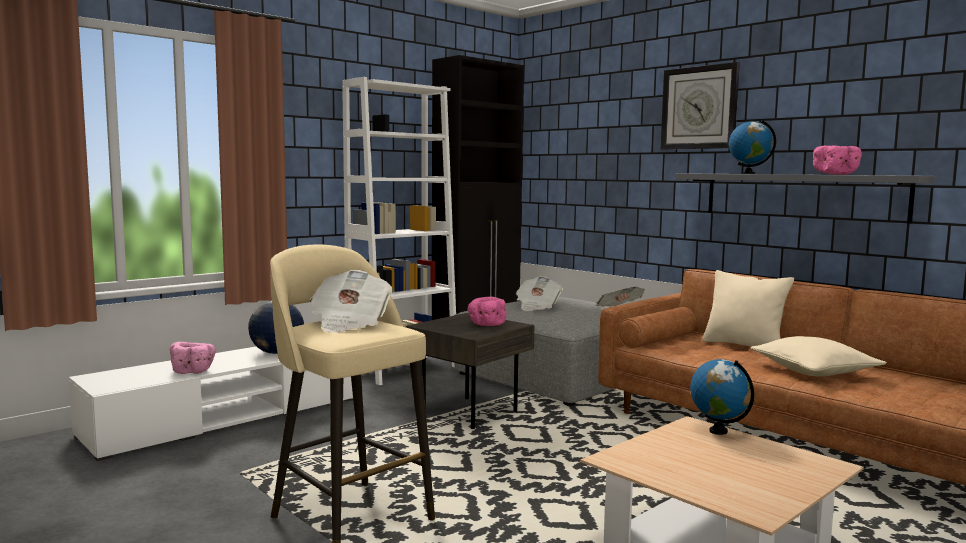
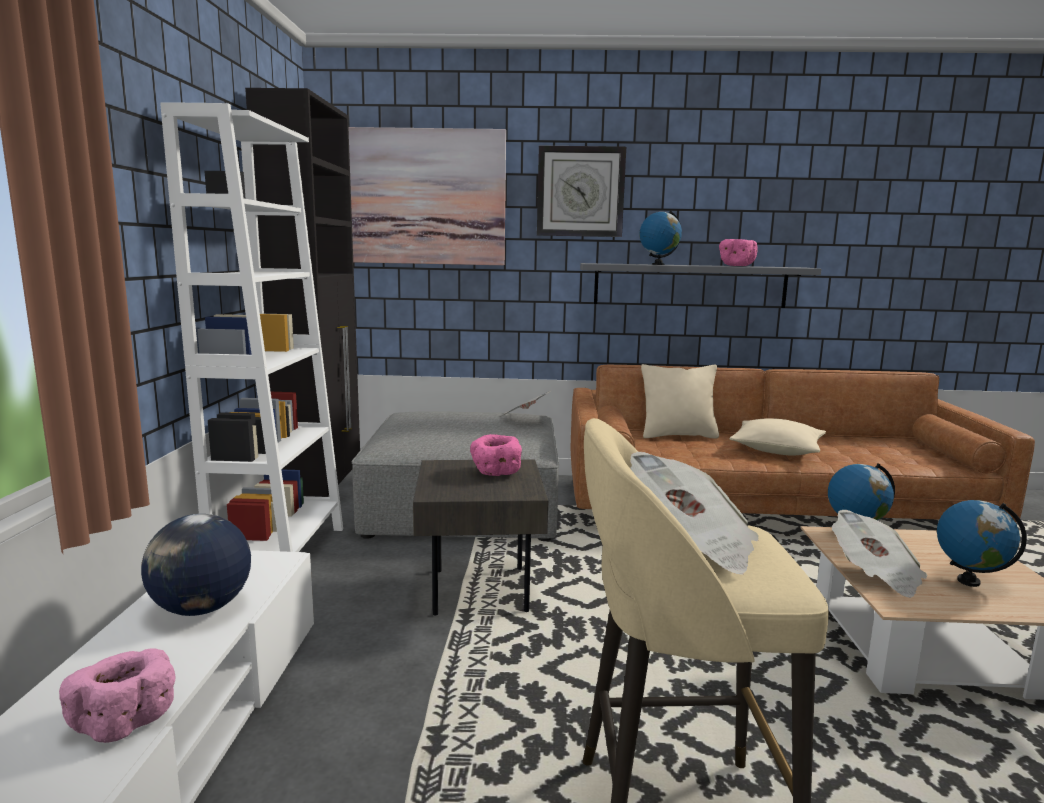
camera: 45 degrees left, 5 degrees up
newspaper [516,276,563,311] -> newspaper moved to [832,510,928,598]
none -> picture [348,127,506,265]
none -> globe [937,500,1027,587]

